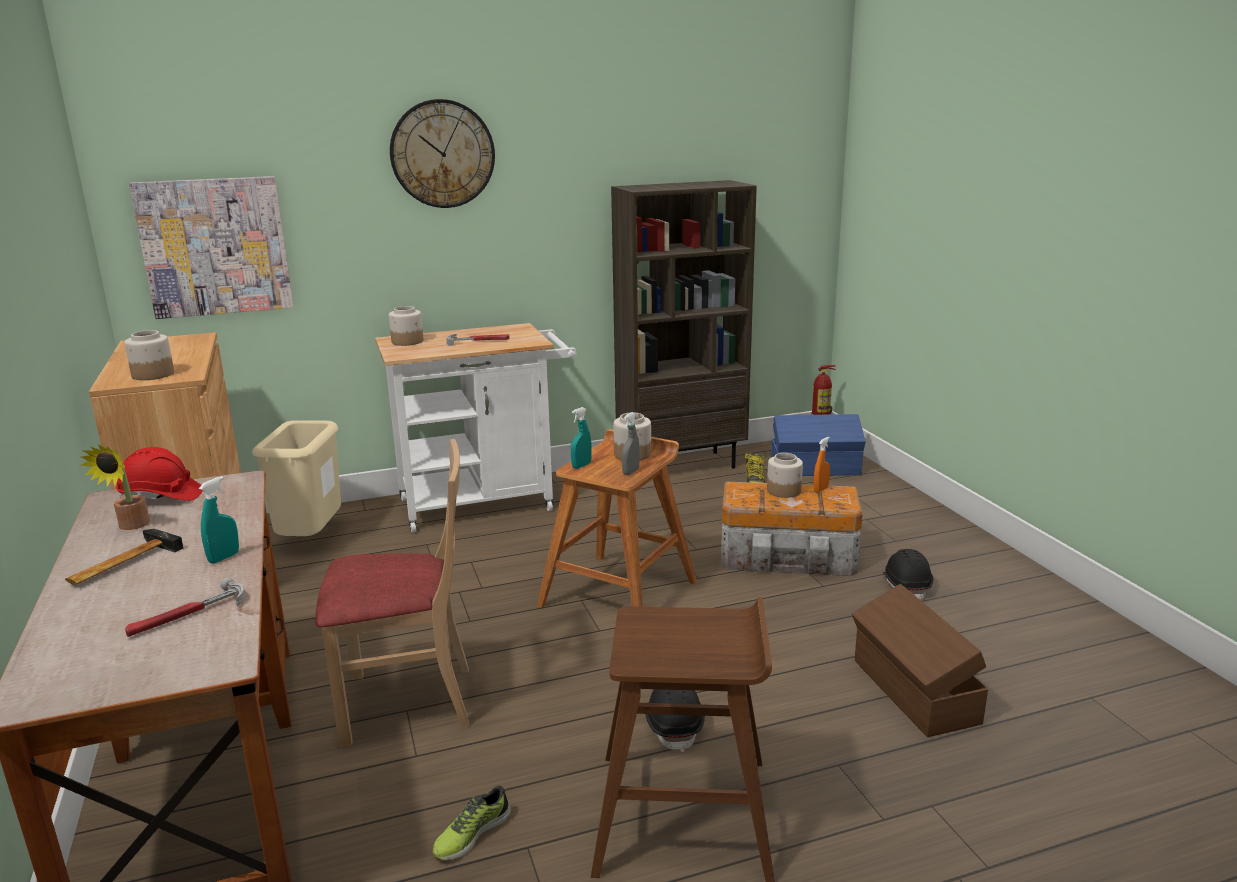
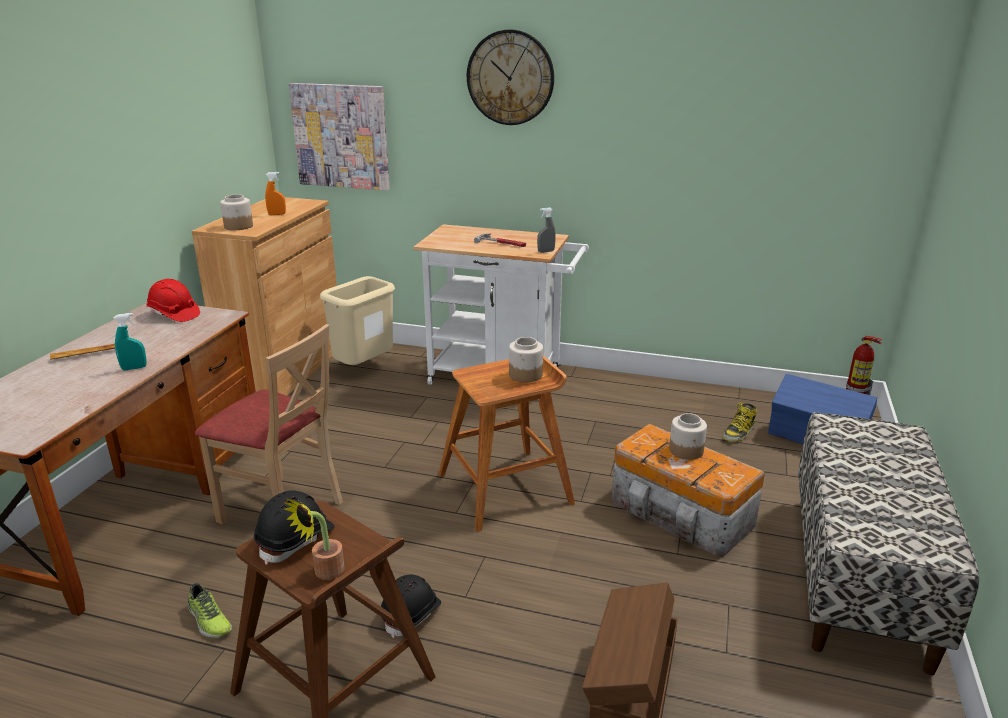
camera: 35 degrees right, 5 degrees up
potted plant [81,445,150,530] -> potted plant moved to [283,498,345,580]
hammer [125,578,245,637] -> none
jar [389,306,423,346] -> none
shoe [433,786,511,860] -> shoe turned 120 degrees counterclockwise [188,583,232,638]
turquoise spray bottle [571,407,592,469] -> none
brown bookcase [611,180,757,469] -> none
grey spray bottle [622,412,640,475] -> grey spray bottle moved to [537,208,556,253]
orange spray bottle [813,437,830,493] -> orange spray bottle moved to [265,172,286,215]
black hard hat [883,549,933,600] -> black hard hat moved to [254,490,335,565]
none -> bench [798,412,979,675]

